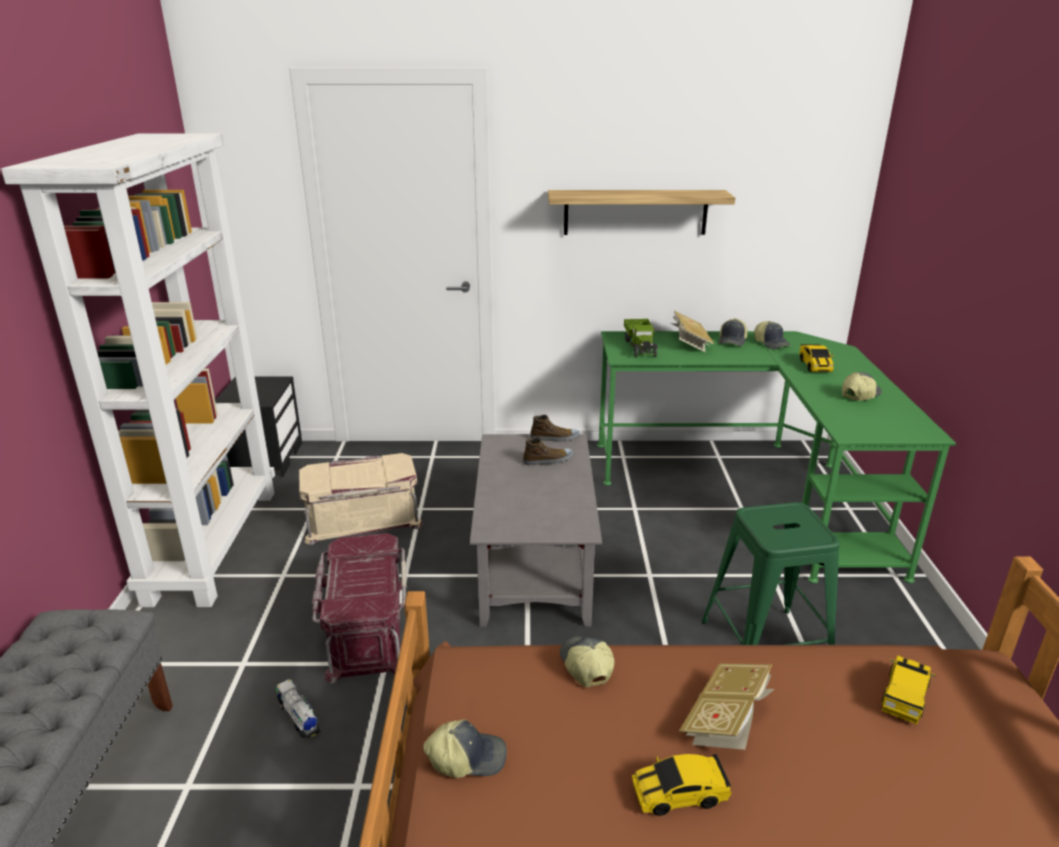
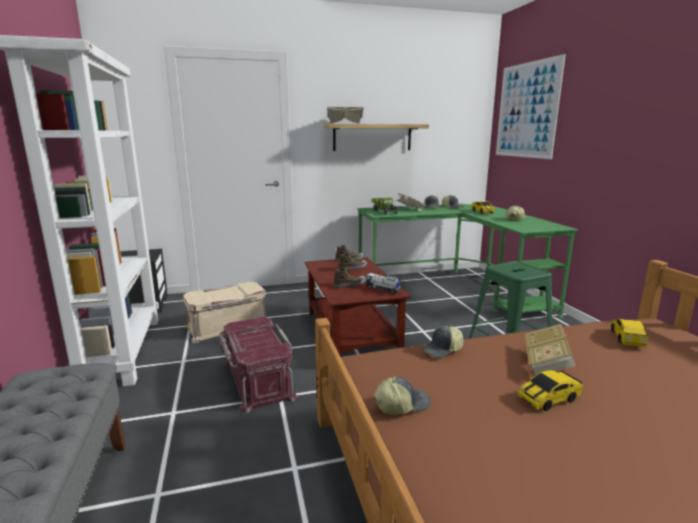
camera: 15 degrees left, 10 degrees down
toy truck [276,679,321,739] -> toy truck moved to [366,273,402,294]
grey coffee table [470,434,602,627] -> brown coffee table [304,257,411,355]
cap [560,636,615,687] -> cap turned 90 degrees counterclockwise [421,326,463,358]
none -> book [327,107,363,124]
none -> shoe [333,268,366,288]
none -> picture [496,54,566,159]

